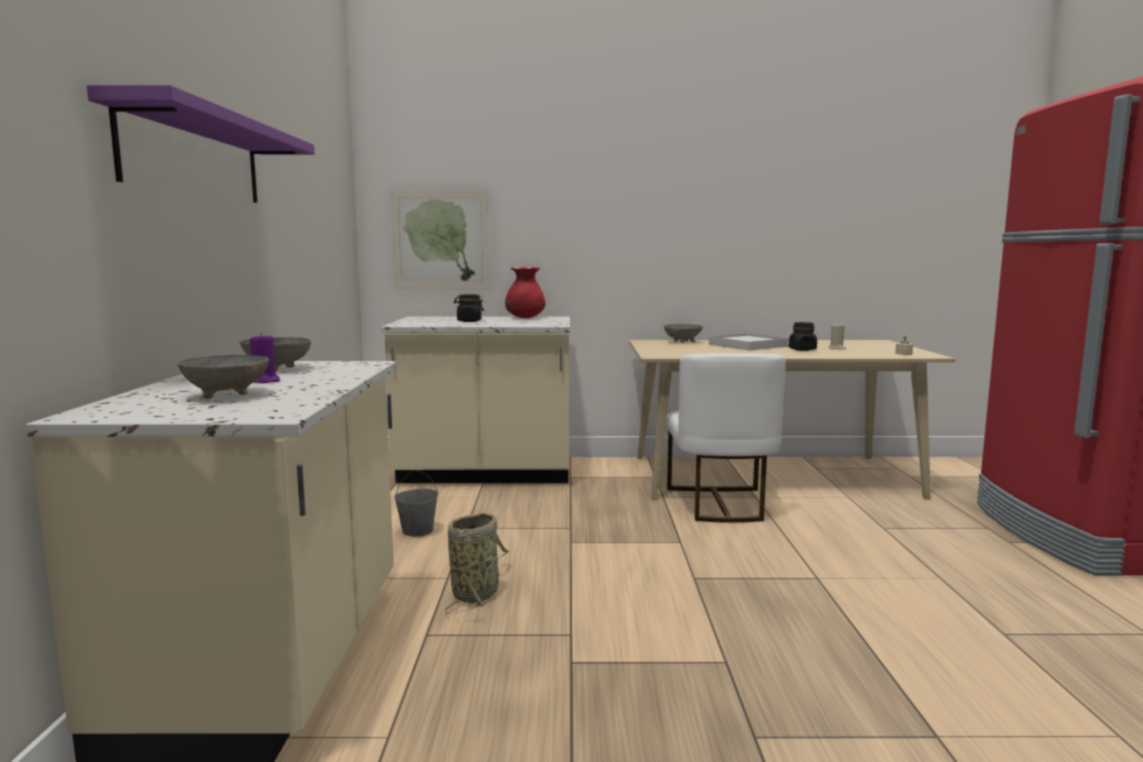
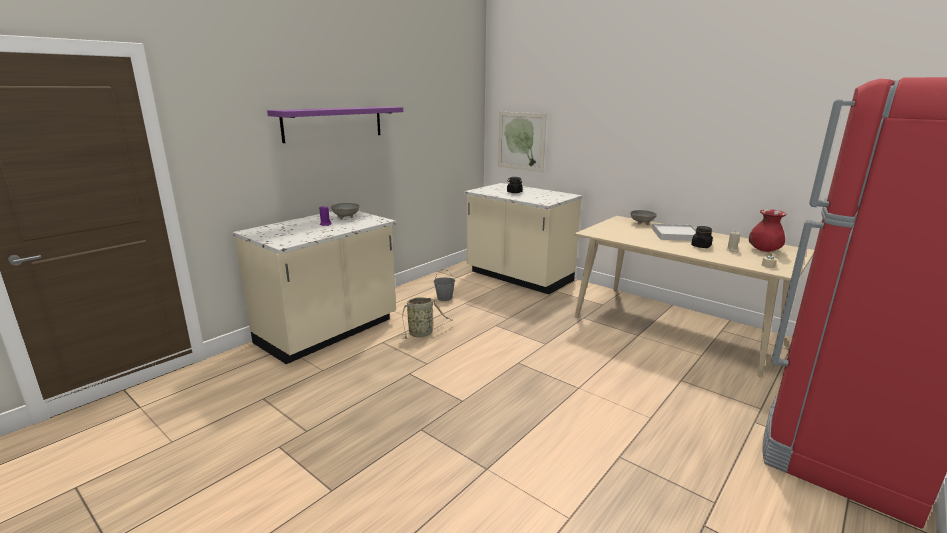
camera: 40 degrees right, 10 degrees up
grey bowl [177,355,269,399] -> none
red vase [505,267,545,318] -> red vase moved to [749,209,787,252]
white chair [666,353,786,523] -> none

